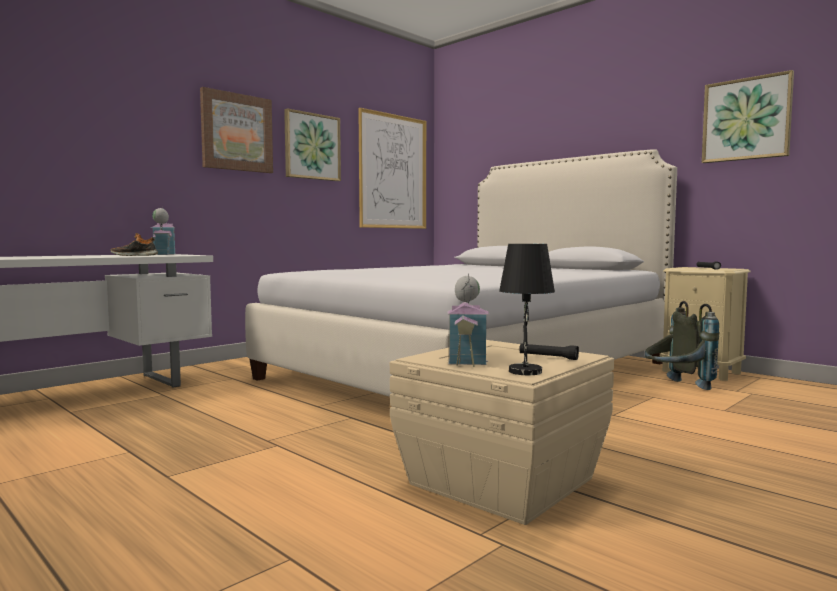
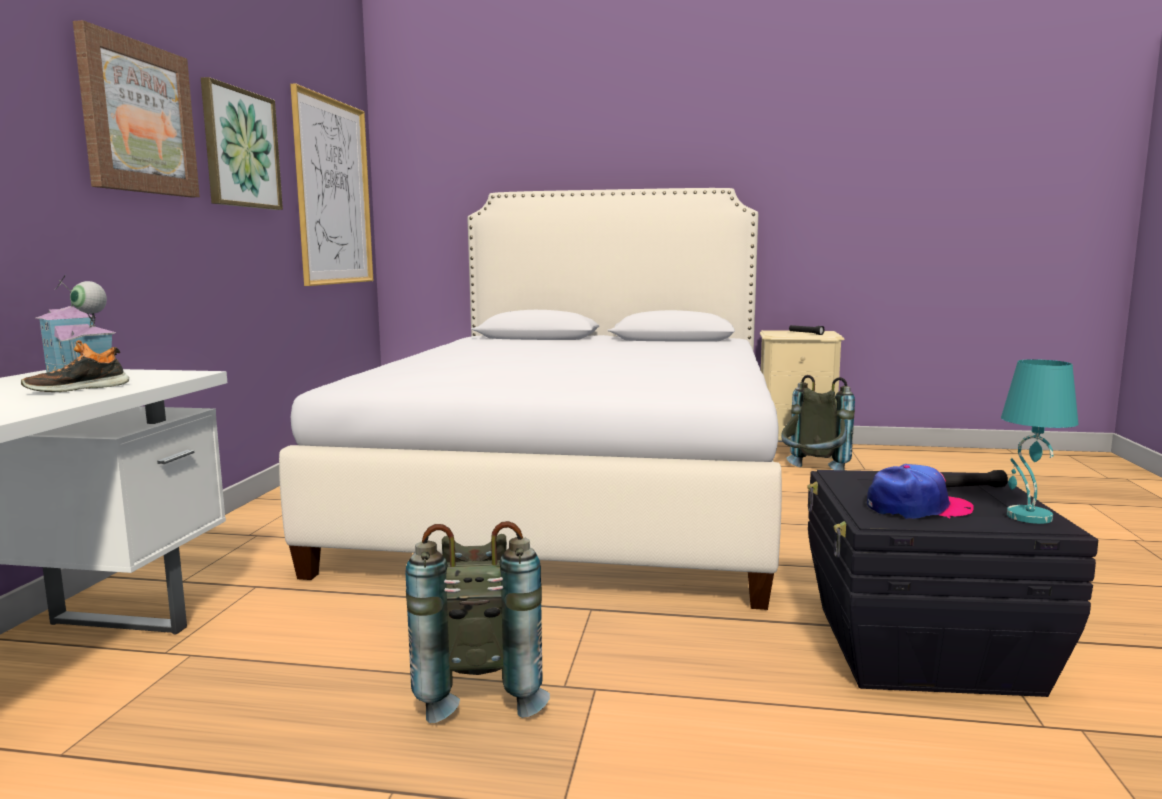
camera: 35 degrees left, 5 degrees up
beige storage box [390,340,614,525] -> black storage box [807,470,1098,697]
toy house [448,273,489,367] -> cap [867,464,974,519]
black table lamp [499,244,555,375] -> turquoise table lamp [1001,359,1079,524]
picture [702,70,794,163] -> none
none -> grey backpack [405,521,550,723]

